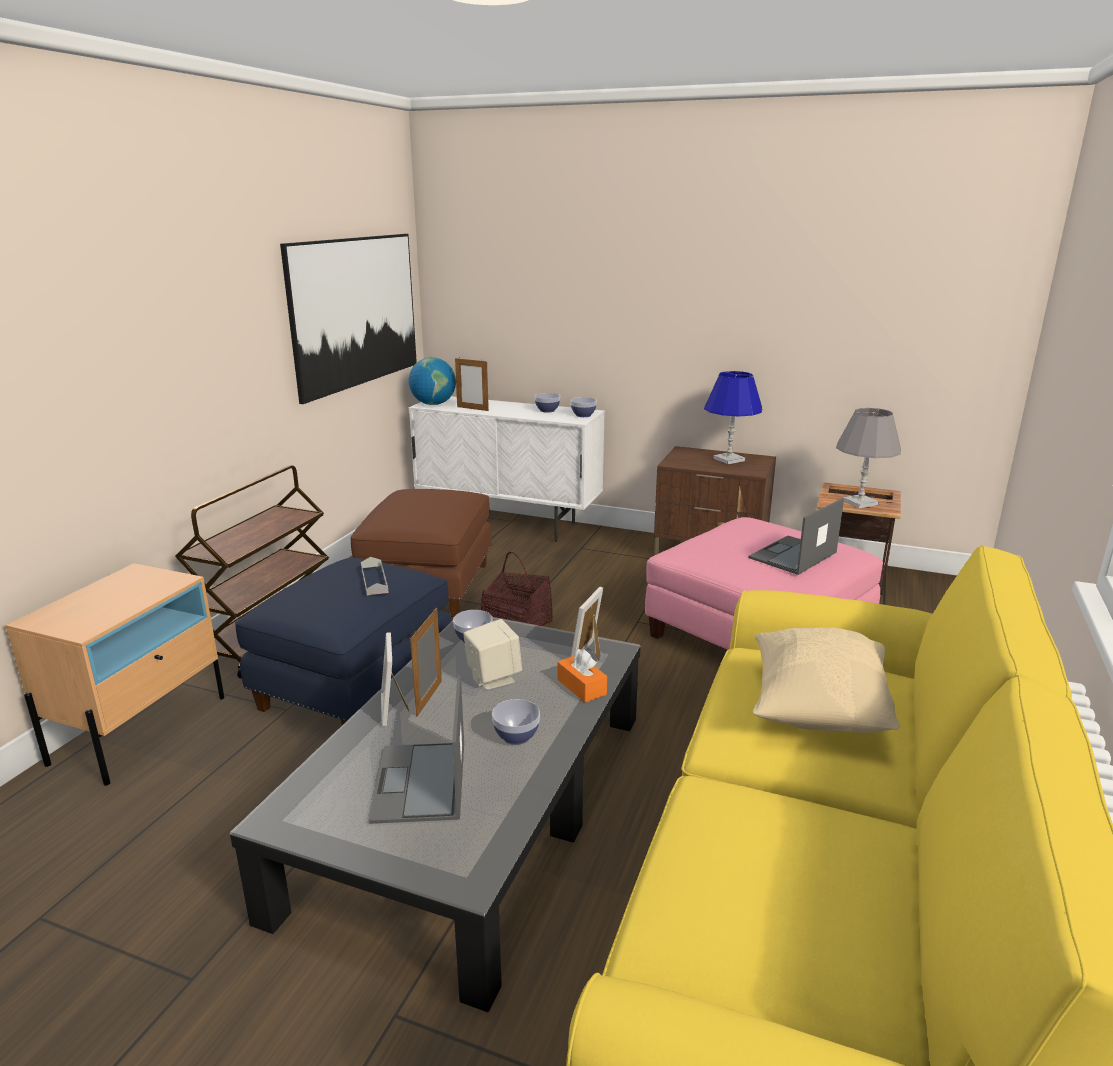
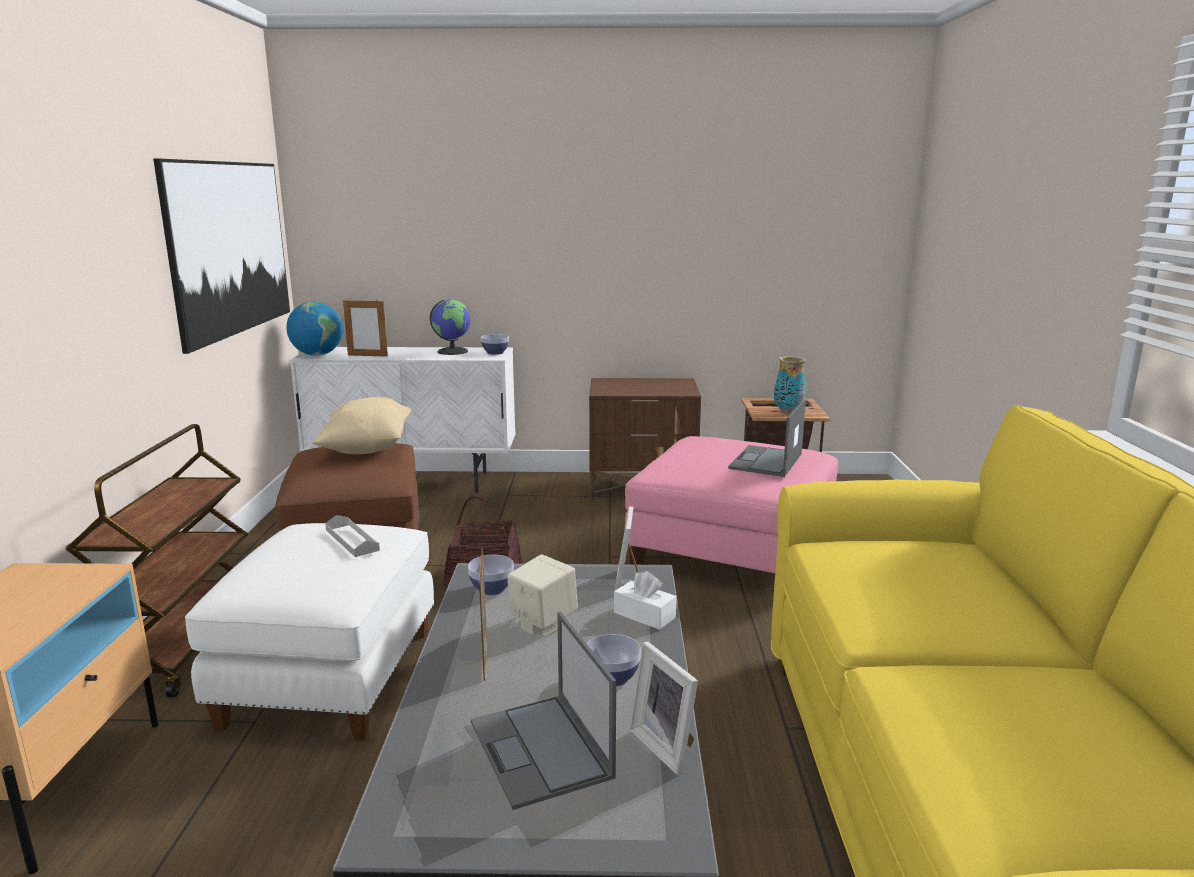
camera: 20 degrees left, 5 degrees down
blue ottoman [235,558,452,725] -> white ottoman [185,523,434,740]
picture frame [381,632,409,726] -> picture frame moved to [630,642,698,775]
bowl [535,393,560,413] -> globe [430,300,470,355]
orange tissue box [558,649,607,703] -> white tissue box [614,571,676,630]
blue table lamp [704,371,762,464] -> none
beige pillow [753,627,900,733] -> beige pillow moved to [312,397,411,454]
grey table lamp [836,408,901,508] -> vase [774,356,806,413]

